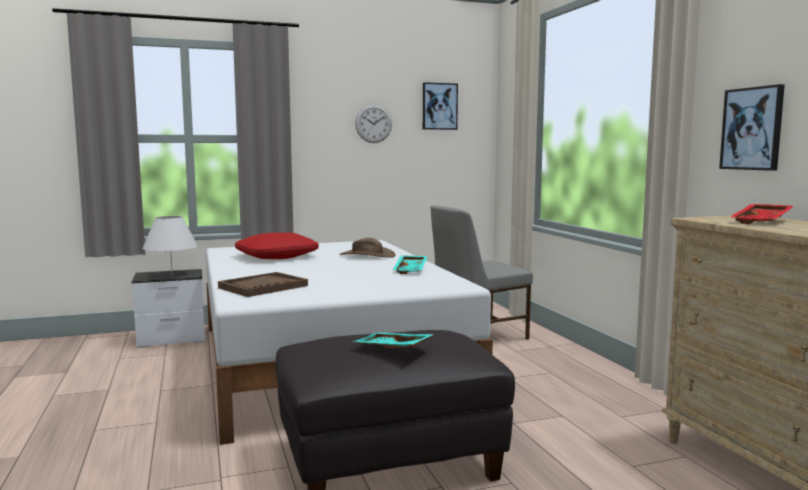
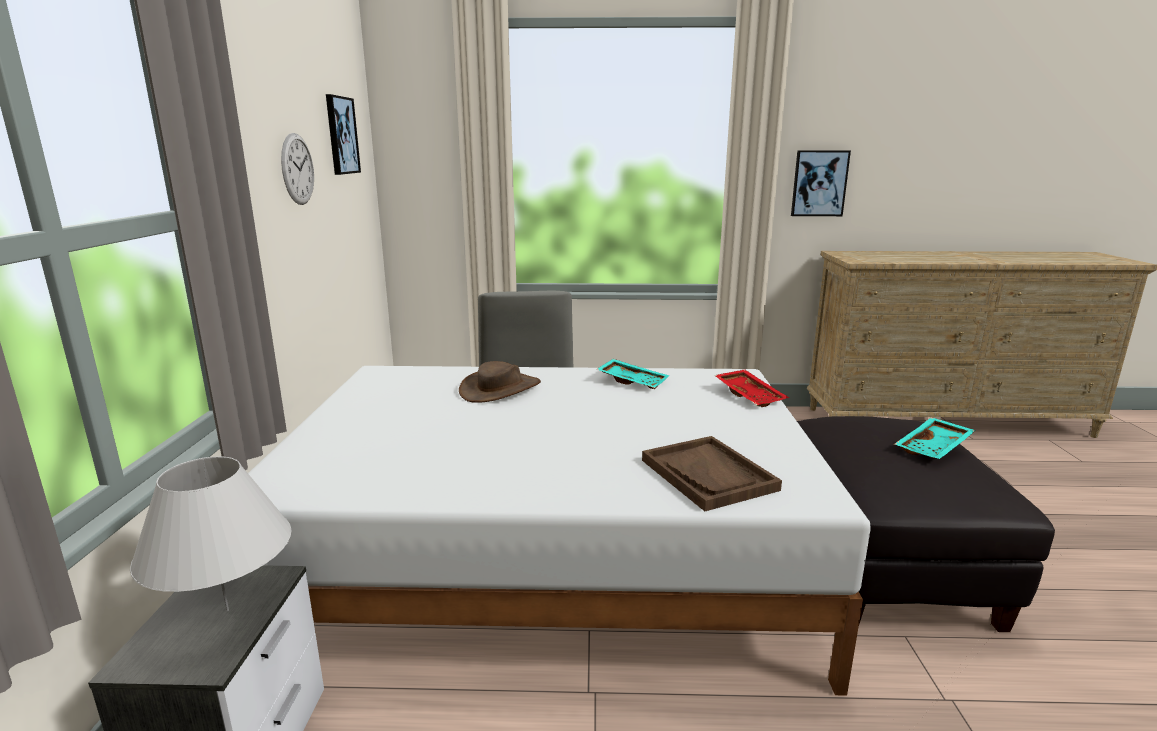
camera: 70 degrees left, 10 degrees up
red pillow [235,233,319,259] -> none
red tray [730,204,793,224] -> red tray moved to [714,370,789,407]

